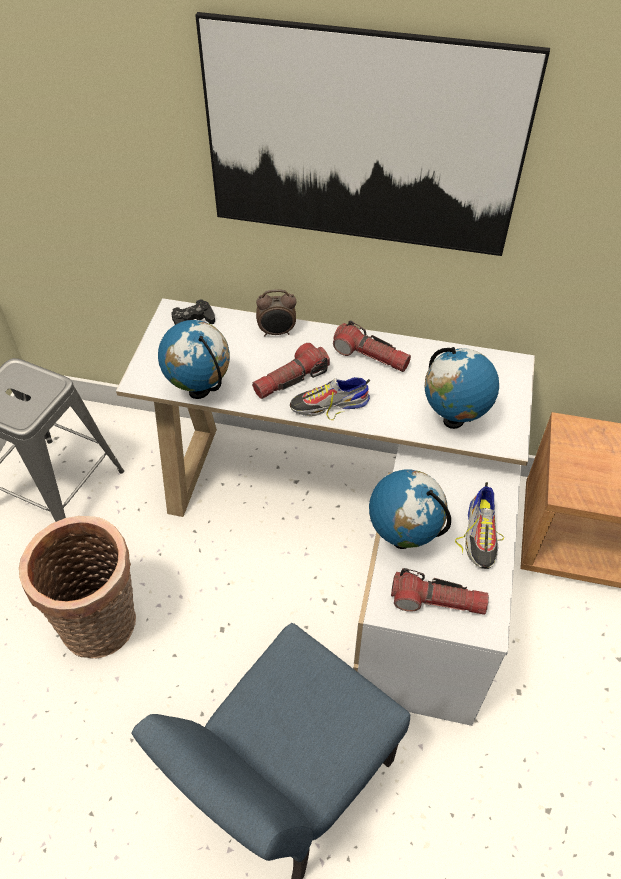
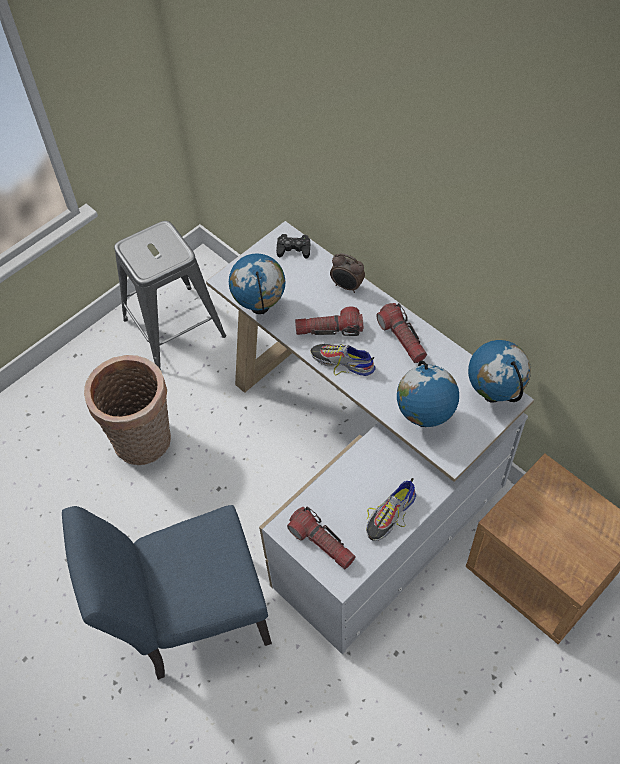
camera: 35 degrees right, 5 degrees up
picture [195,12,550,256] -> none
globe [369,469,451,549] -> globe moved to [468,340,531,403]

